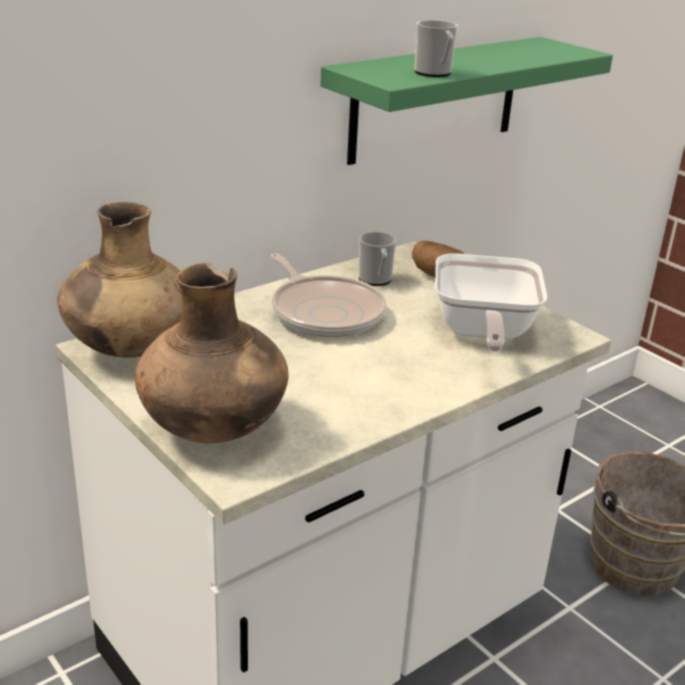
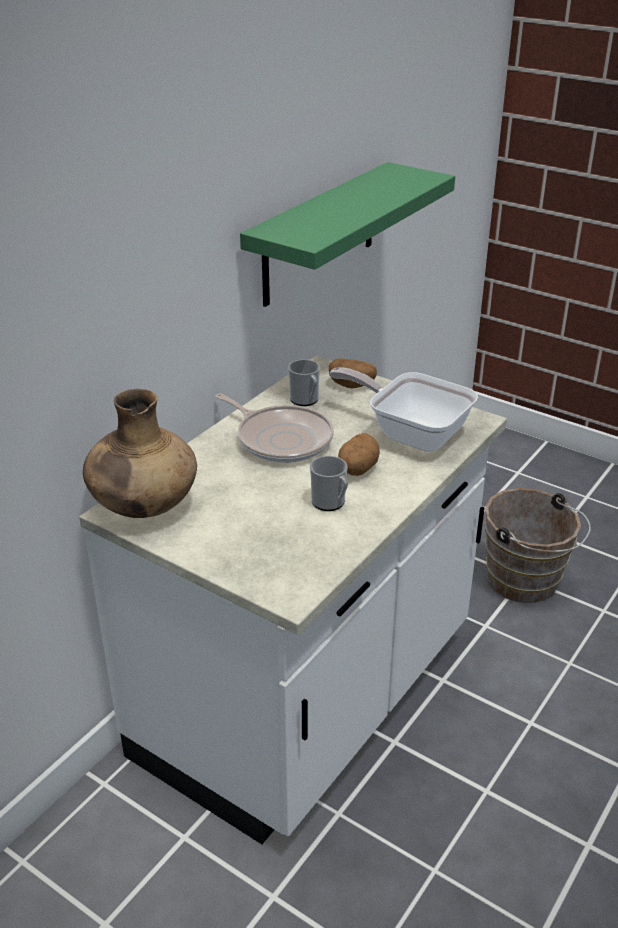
camera: 15 degrees left, 5 degrees up
brown vase [135,262,289,444] -> none
mug [415,20,458,77] -> mug moved to [310,456,348,511]
frying pan [435,253,547,352] -> frying pan turned 135 degrees clockwise [330,367,478,452]
none -> potato [338,433,380,476]

